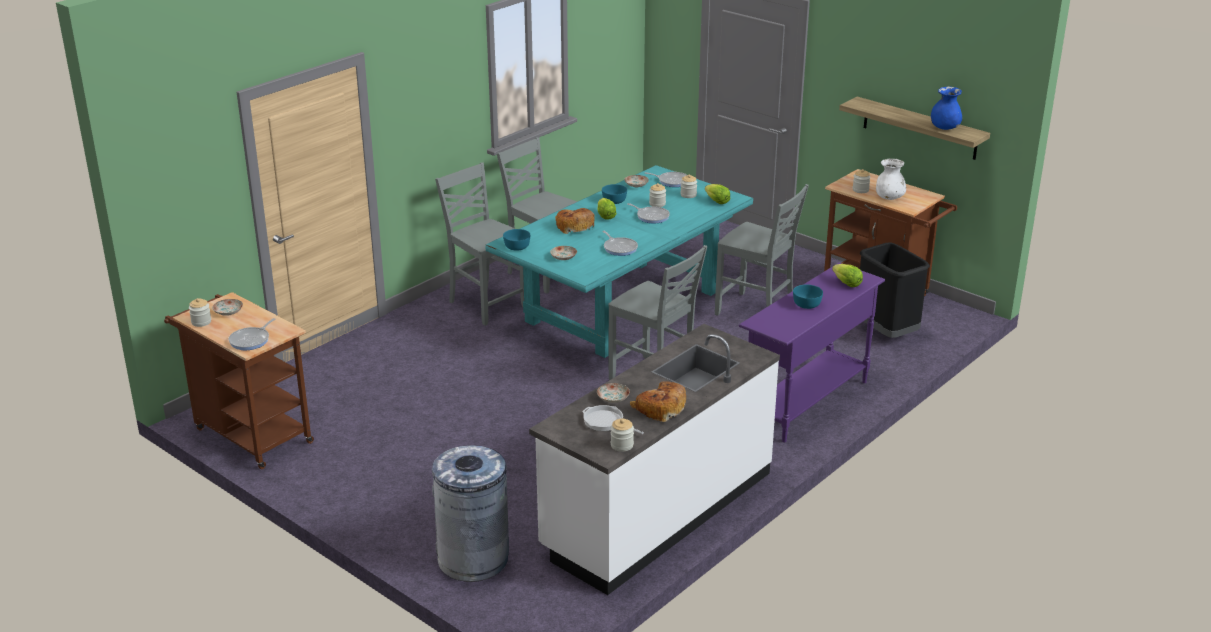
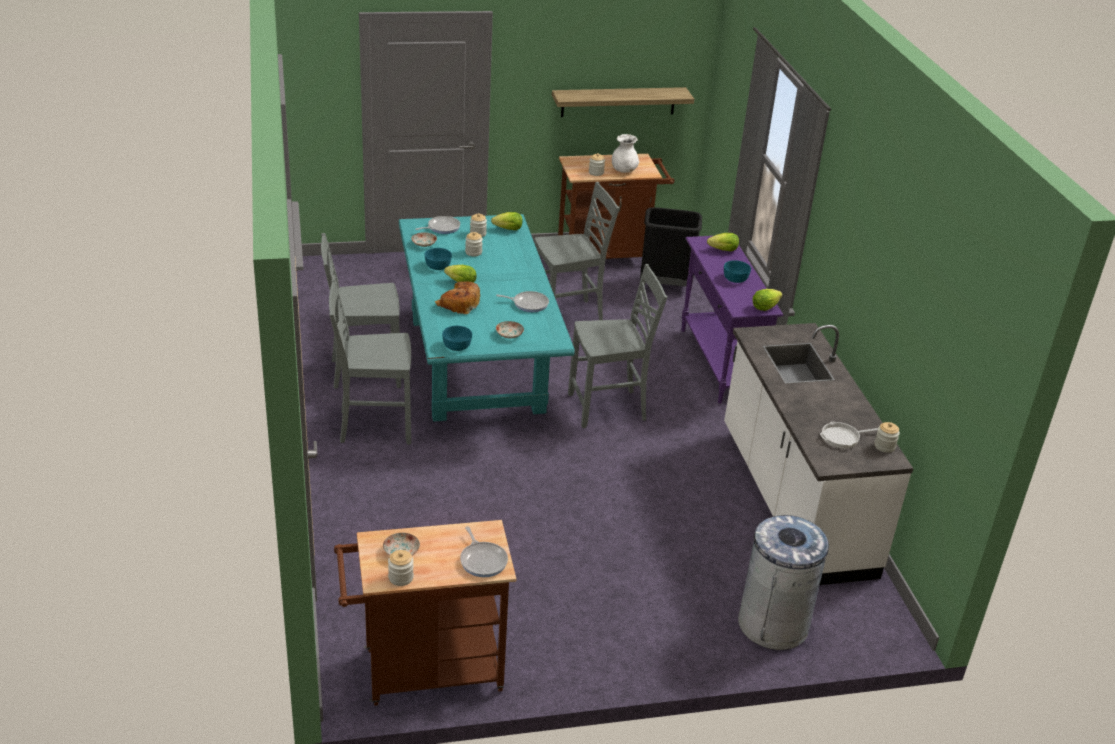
camera: 55 degrees left, 5 degrees up
plate [597,383,630,403] -> none
frying pan [627,203,670,223] -> none
bread [630,381,686,422] -> none
blue vase [931,87,962,130] -> none
none -> lettuce [752,289,783,311]

